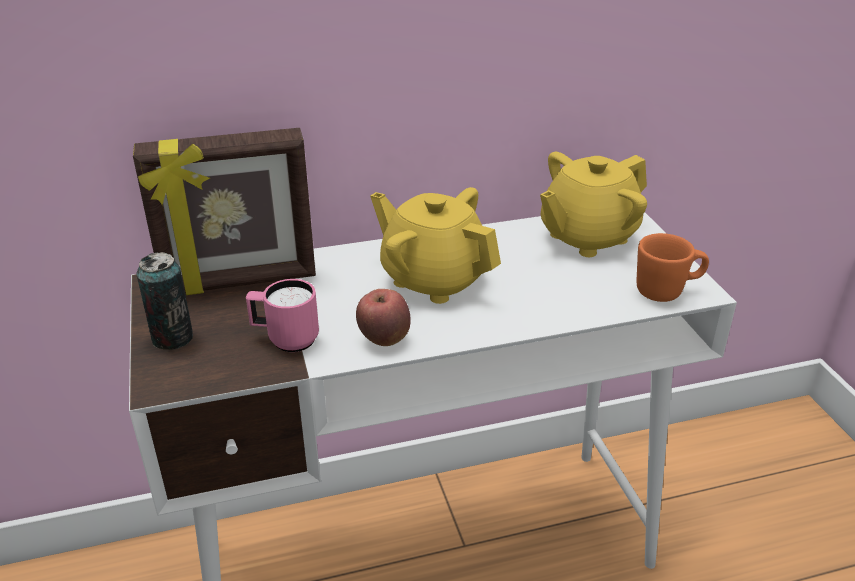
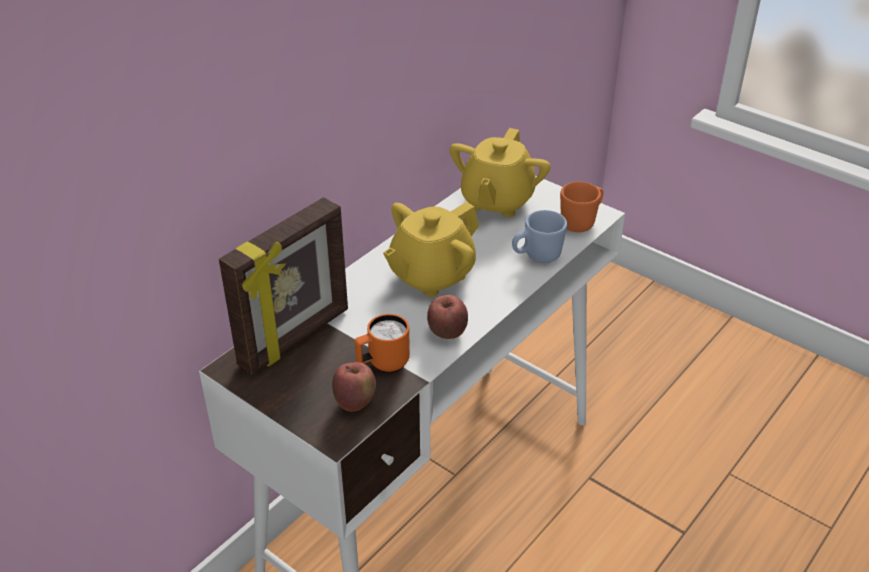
camera: 35 degrees left, 5 degrees up
can [136,252,193,350] -> none
pink mug [246,279,319,352] -> orange mug [355,314,410,373]
yellow teapot [370,187,501,304] -> yellow teapot turned 45 degrees counterclockwise [383,202,479,297]
none -> apple [332,362,376,411]
none -> blue mug [512,210,567,263]

